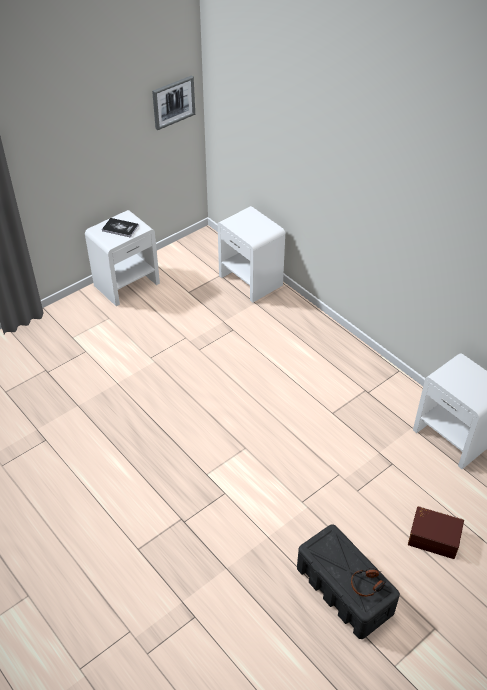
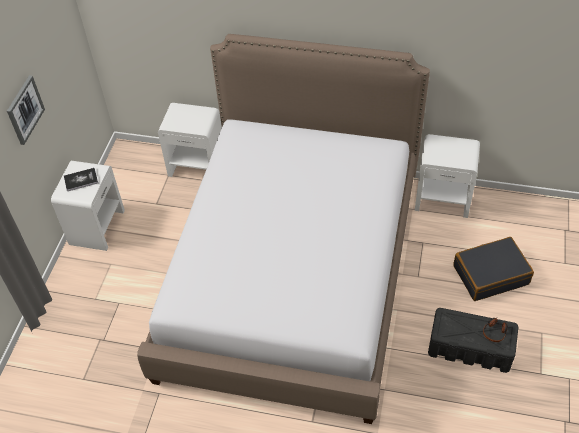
camera: 35 degrees left, 5 degrees up
picture [152,75,195,130] -> picture moved to [7,75,45,145]
brown storage box [408,506,464,559] -> black suitcase [453,237,534,301]
none -> bed [137,34,430,424]

